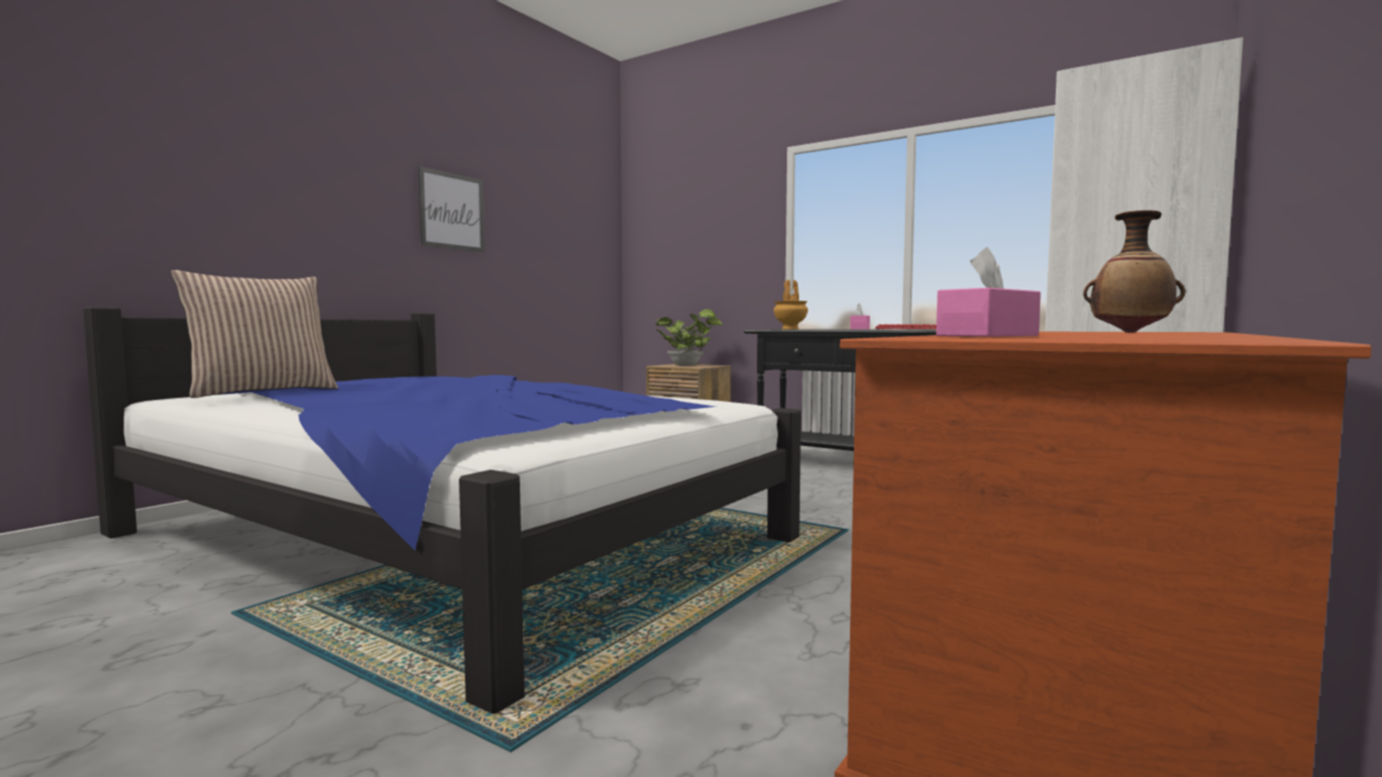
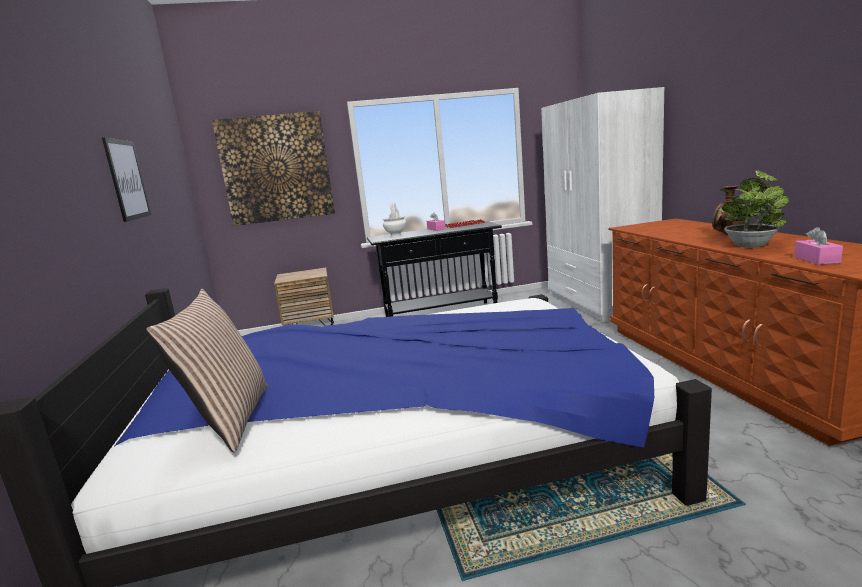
camera: 45 degrees left, 10 degrees up
potted plant [655,309,723,366] -> potted plant moved to [719,170,789,248]
brown vase [773,280,808,329] -> white vase [383,203,406,238]
none -> picture [212,111,335,226]

